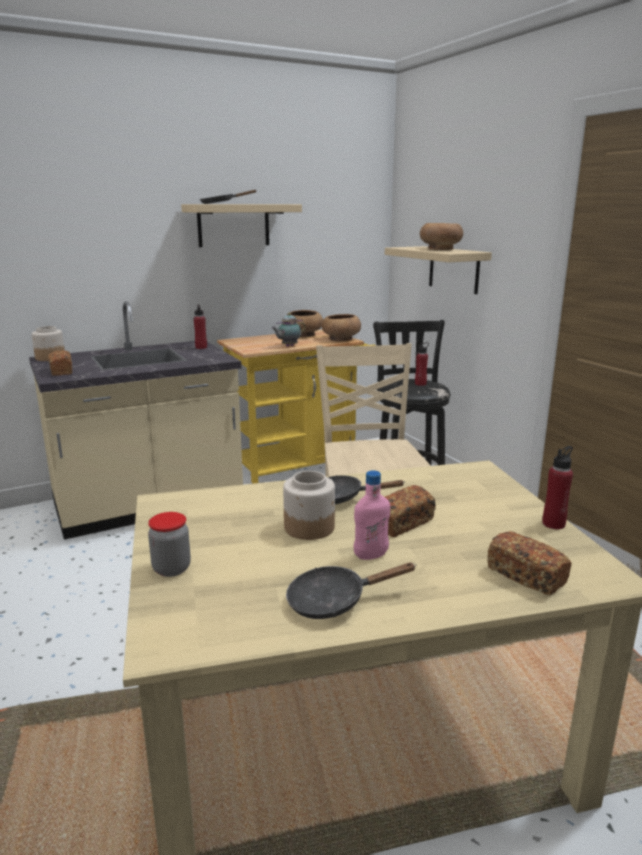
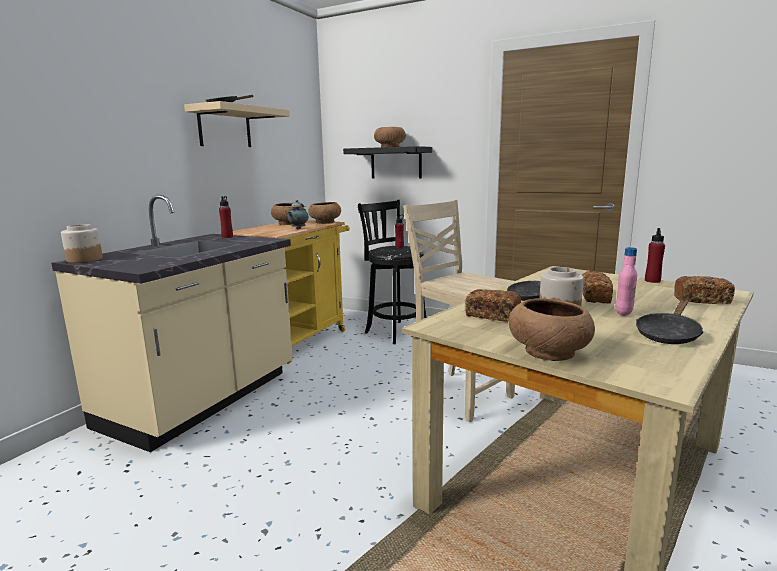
camera: 35 degrees left, 5 degrees down
bread [48,350,72,376] -> bread moved to [465,289,521,322]
jar [148,512,191,577] -> brown bowl [509,298,595,361]
beige shelf [385,246,492,294] -> black shelf [343,146,432,179]

